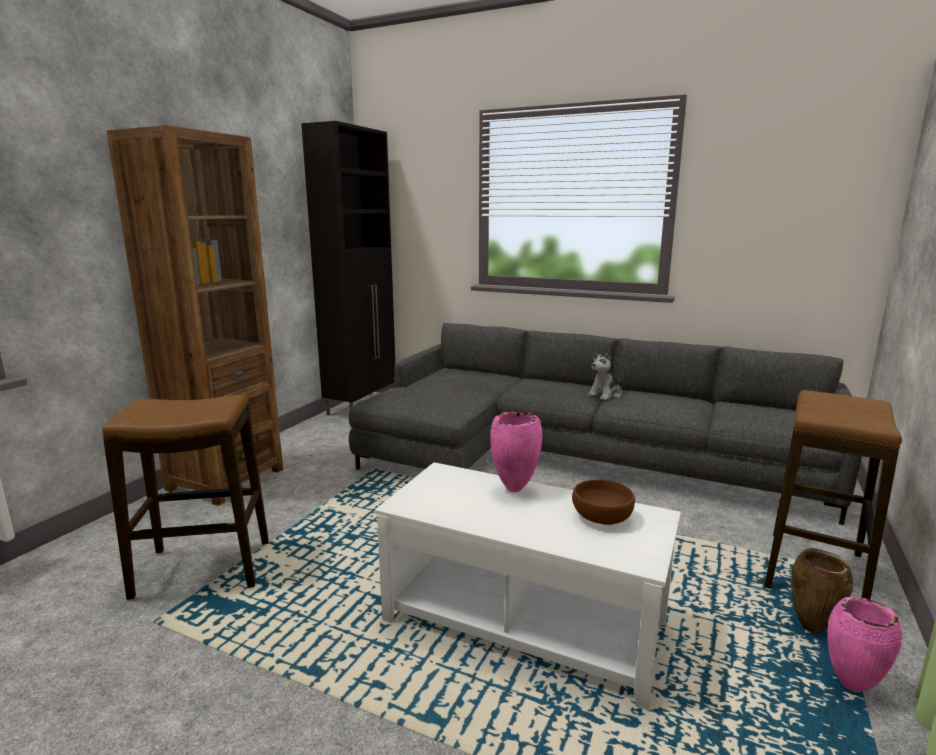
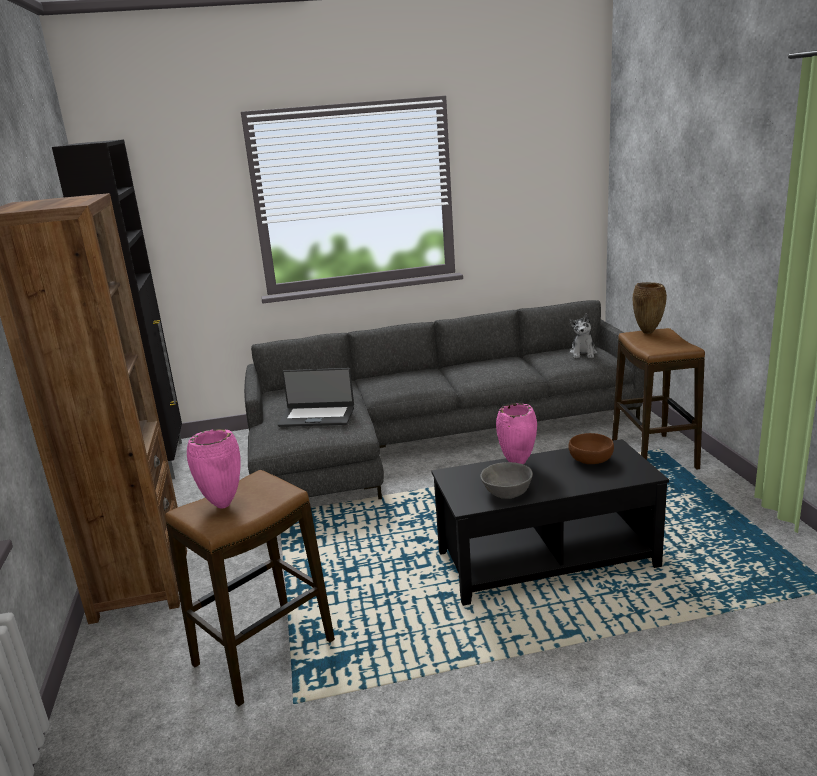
camera: 35 degrees left, 5 degrees up
white coffee table [375,462,681,710] -> black coffee table [431,439,669,606]
plush toy [587,349,622,400] -> plush toy moved to [569,313,597,358]
brown vase [791,548,853,633] -> brown vase moved to [633,282,667,334]
pink vase [827,597,902,693] -> pink vase moved to [187,429,240,508]
none -> laptop [278,368,354,427]
none -> grey bowl [480,462,533,499]

